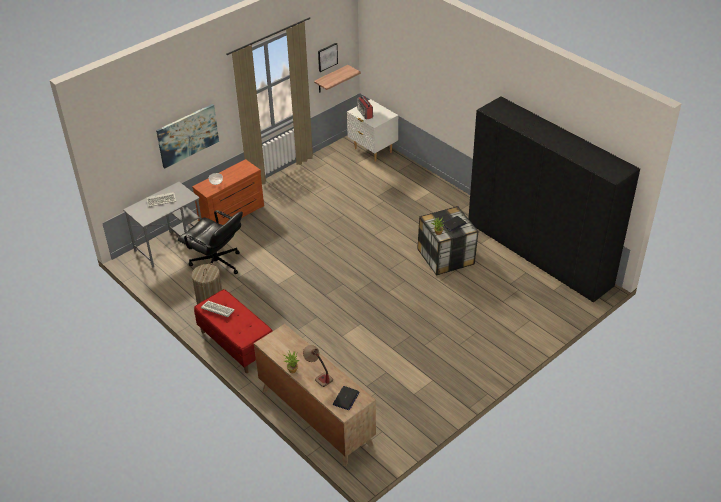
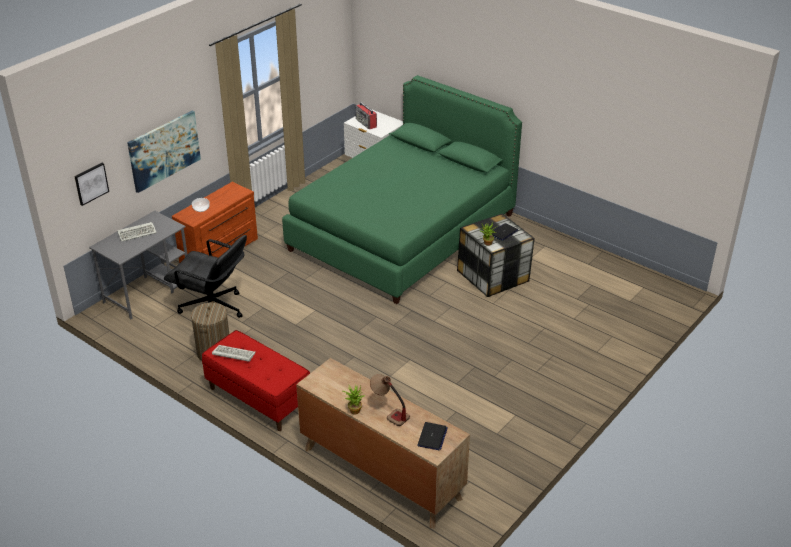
camera: 10 degrees left, 5 degrees down
shelf [314,65,361,93] -> none
picture [318,43,338,72] -> picture moved to [74,163,109,206]
black wardrobe [468,96,640,303] -> none
none -> green bed [282,75,522,304]

